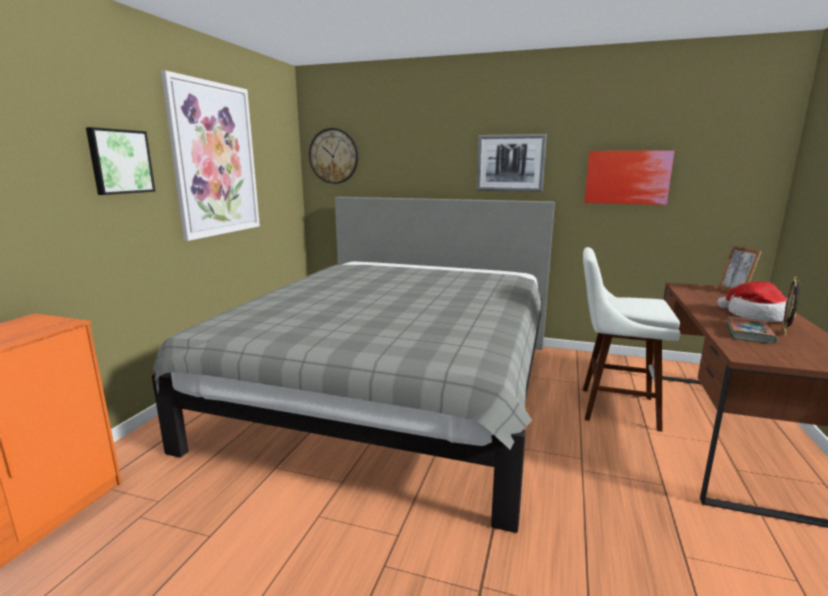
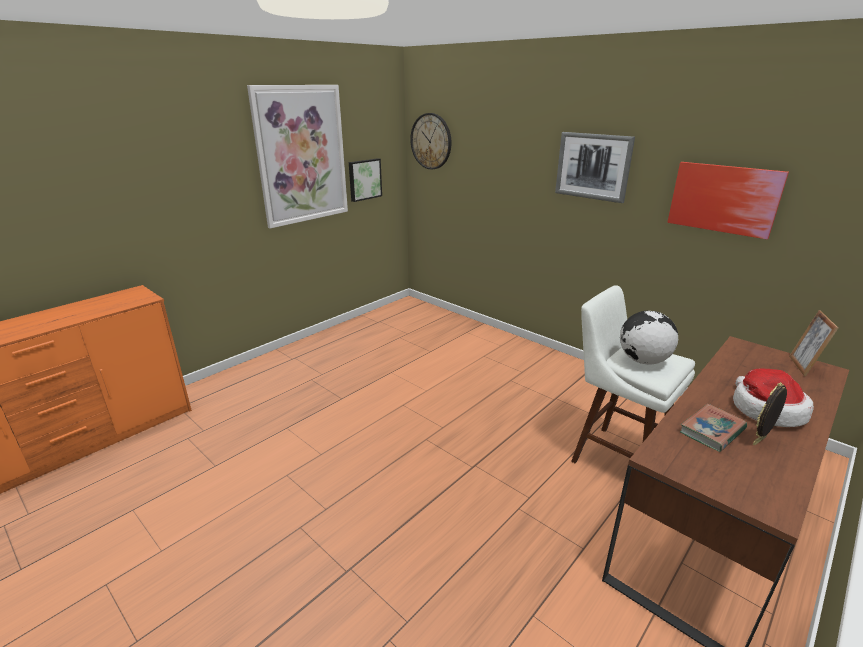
camera: 25 degrees right, 10 degrees up
picture [86,127,156,195] -> picture moved to [349,158,382,202]
grey bed [152,197,555,533] -> none
none -> globe [620,311,678,365]

